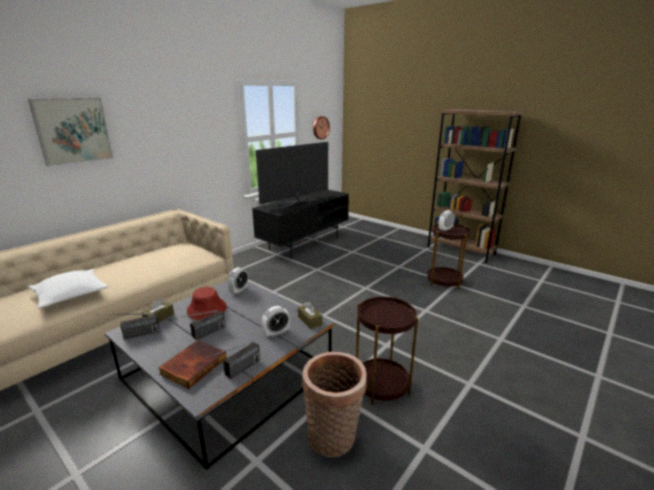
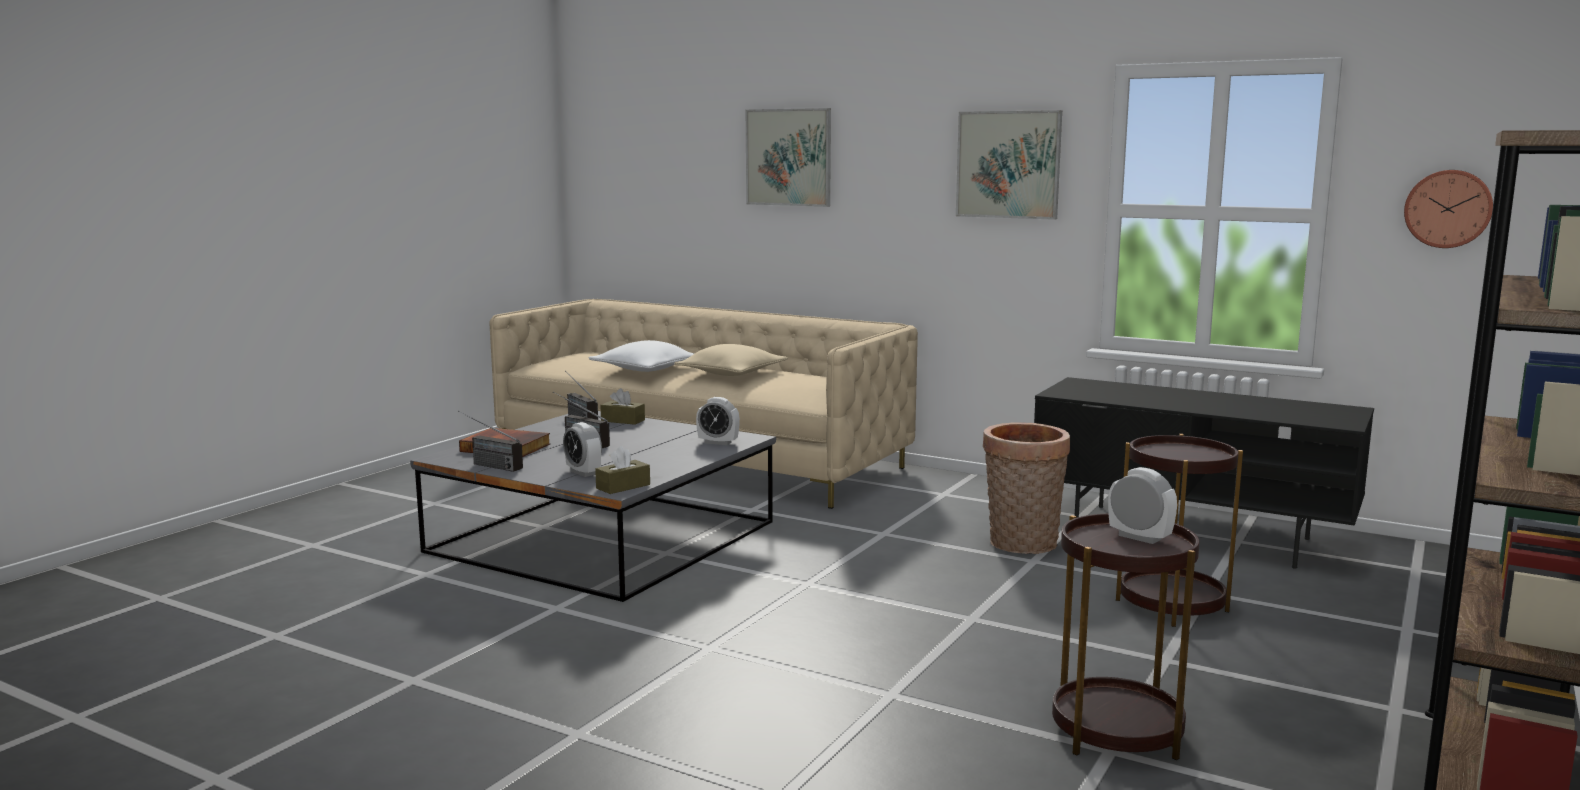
camera: 80 degrees right, 10 degrees down
red hat [187,287,227,320] -> none
television [256,142,328,209] -> none
basket [302,352,367,457] -> basket moved to [983,422,1070,554]
brown side table [356,296,418,405] -> brown side table moved to [1116,434,1243,627]
none -> beige pillow [674,344,788,376]
none -> picture [956,110,1062,220]

